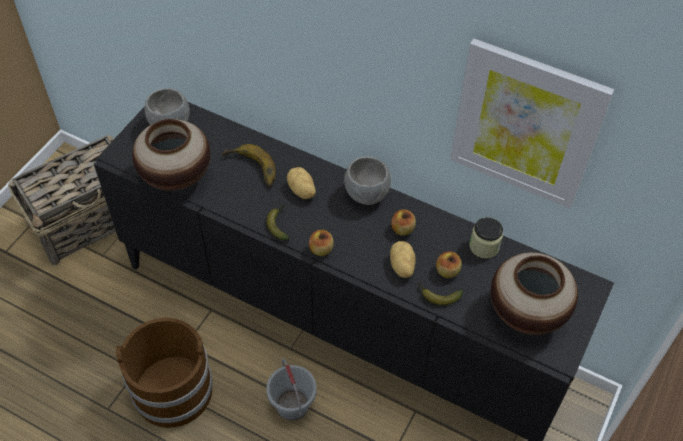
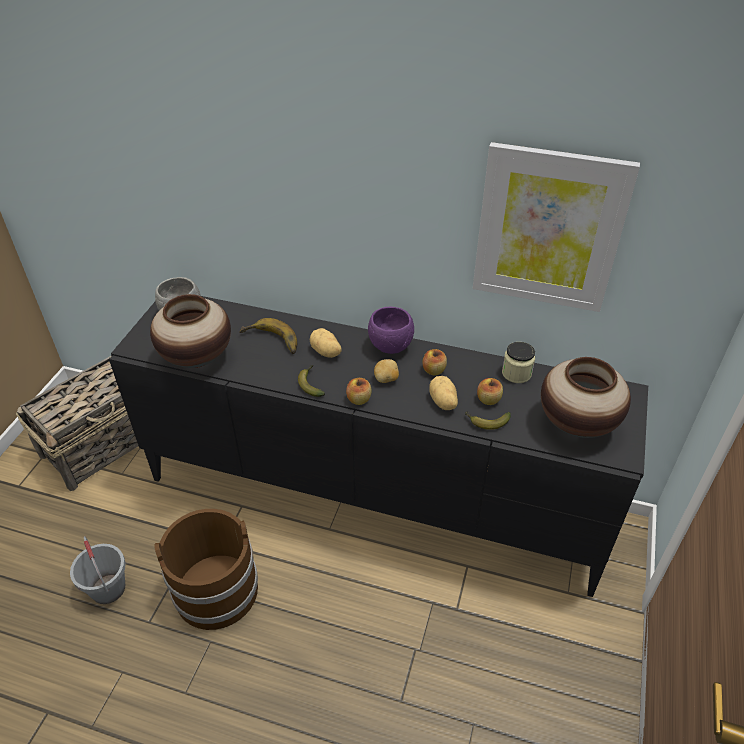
camera: 10 degrees left, 10 degrees down
grey bucket [266,358,317,421] -> grey bucket moved to [70,536,126,604]
grey bowl [344,156,391,205] -> purple bowl [368,307,414,354]
none -> potato [374,359,399,383]

